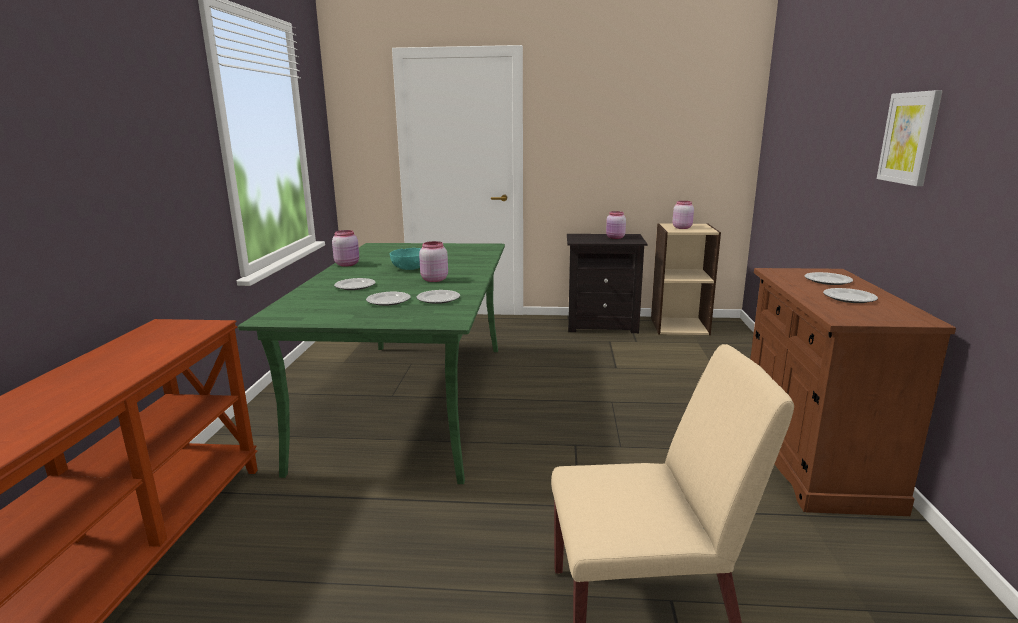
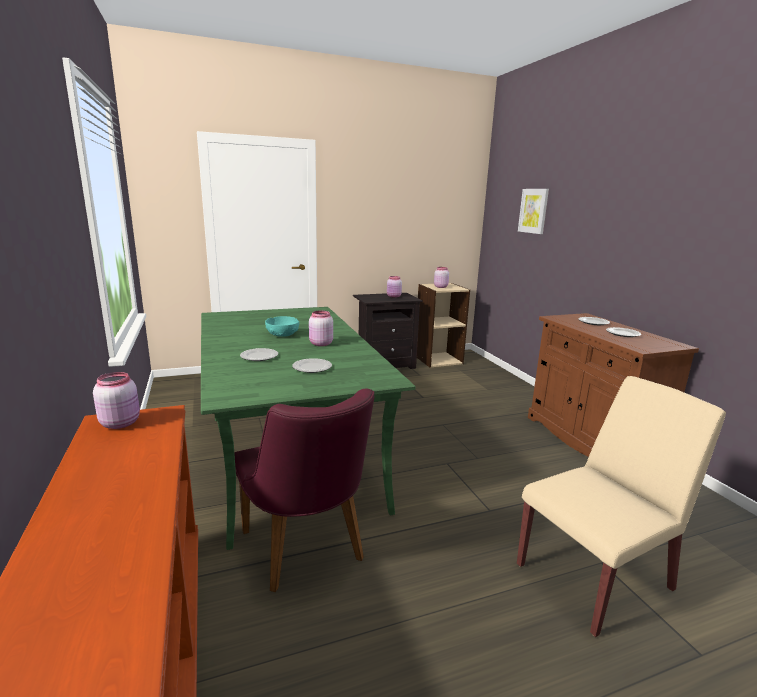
camera: 25 degrees left, 0 degrees up
pink jar [332,230,359,267] -> pink jar moved to [93,372,140,429]
plate [417,290,460,304] -> none
picture [877,90,943,186] -> picture moved to [518,189,549,234]
none -> purple chair [234,389,374,592]

